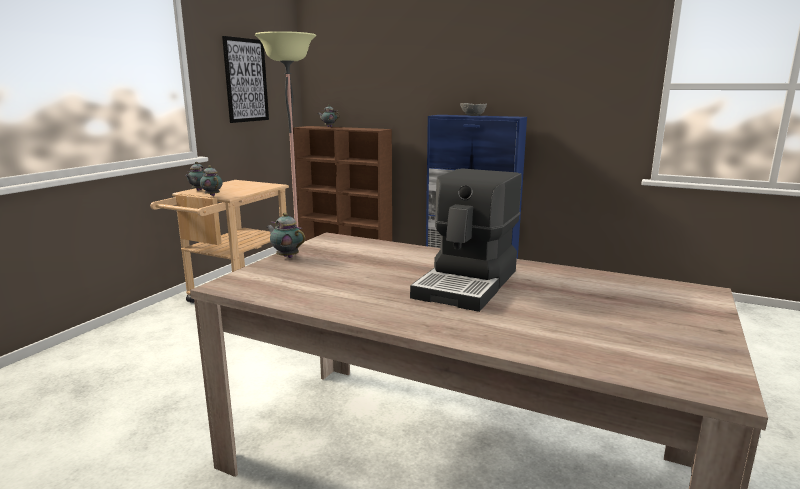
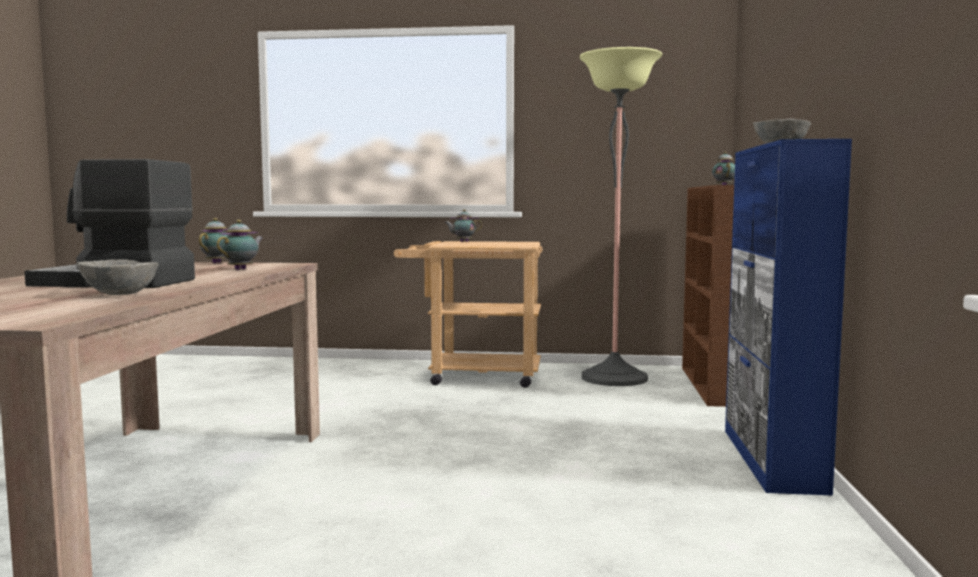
camera: 70 degrees right, 10 degrees down
teapot [200,165,223,196] -> teapot moved to [217,220,263,270]
picture [222,36,269,123] -> none
none -> grey bowl [77,259,159,295]

